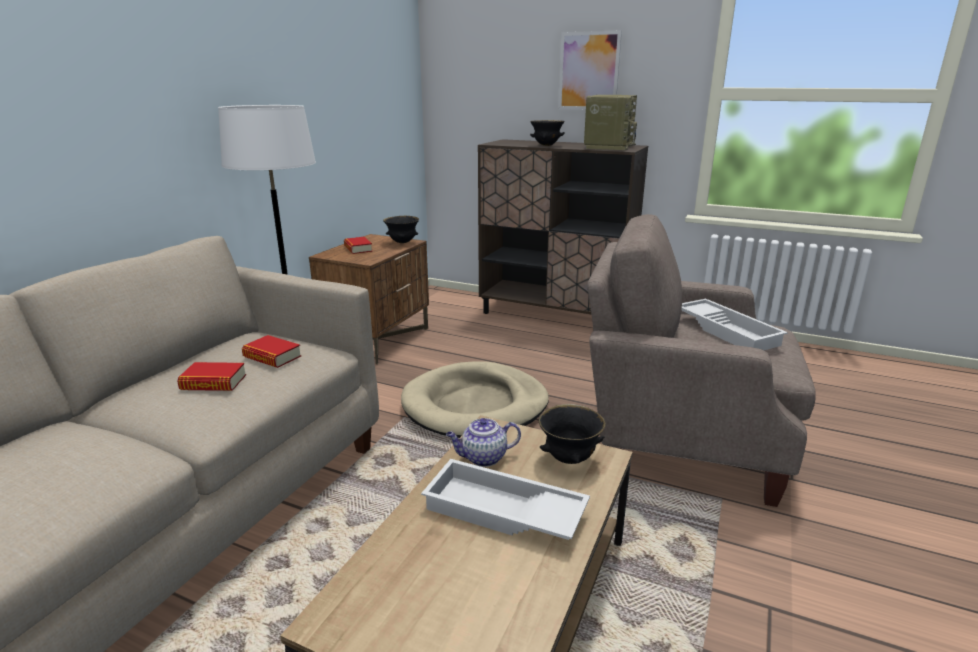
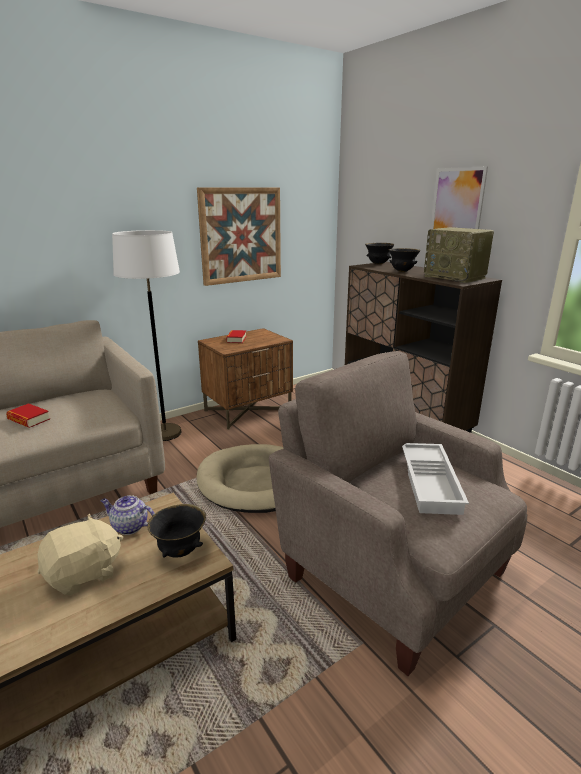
camera: 30 degrees right, 0 degrees up
book [242,335,301,368] -> none
black bowl [383,216,419,243] -> black bowl moved to [365,243,394,264]
white tray [421,459,590,540] -> beige plush toy [38,513,123,596]
radio [584,95,637,150] -> radio turned 90 degrees clockwise [424,227,494,283]
none -> picture [197,187,281,286]

